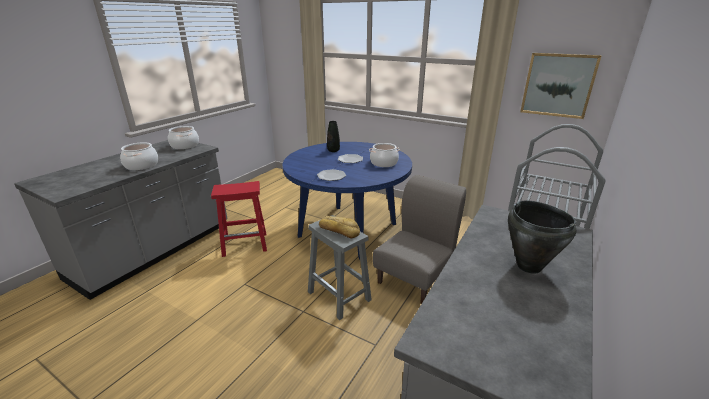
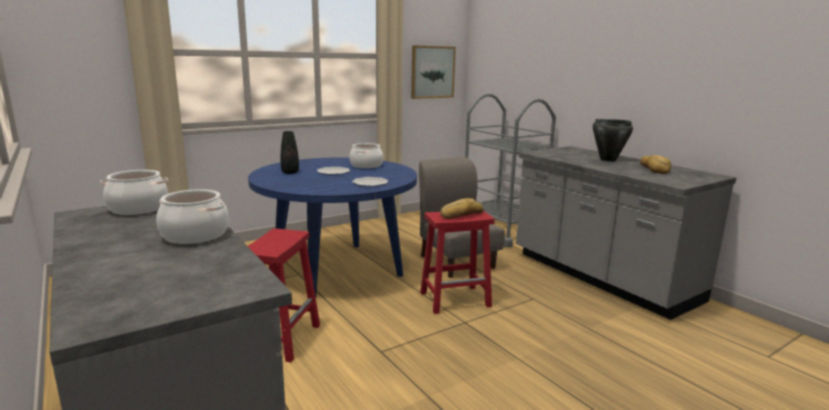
camera: 65 degrees left, 10 degrees down
grey stool [308,215,372,320] -> red stool [420,211,495,314]
none -> bread [640,155,671,174]

